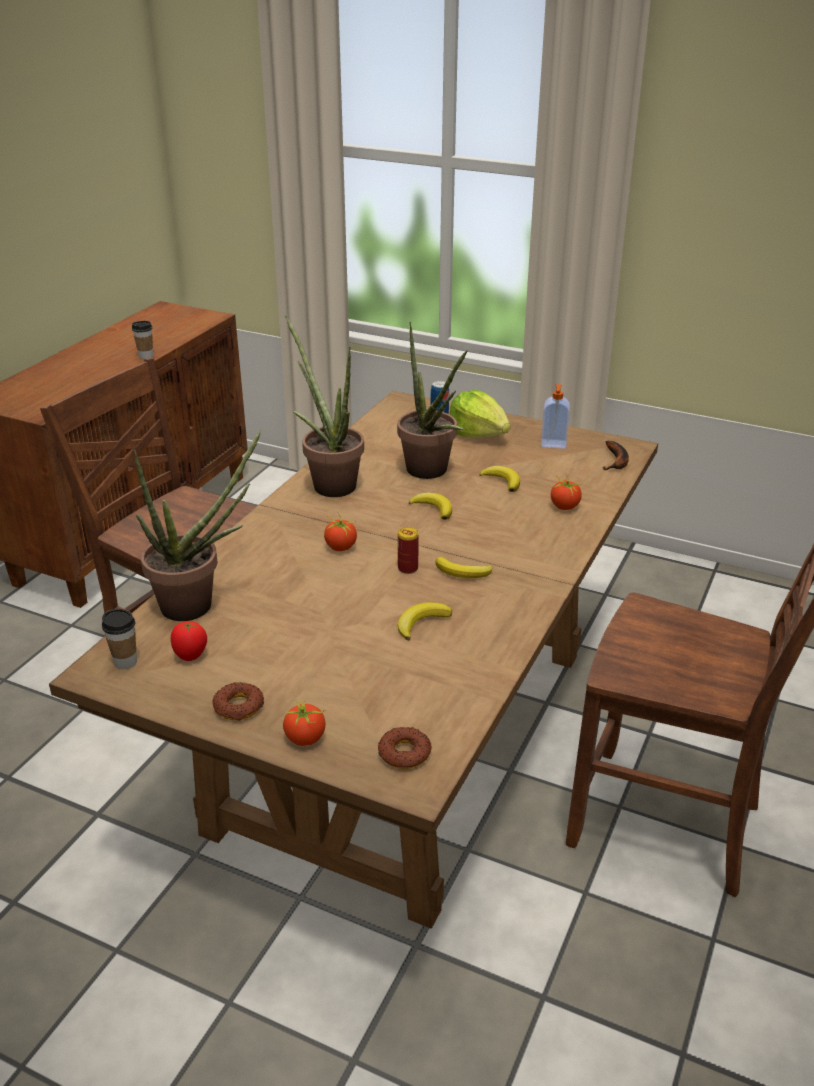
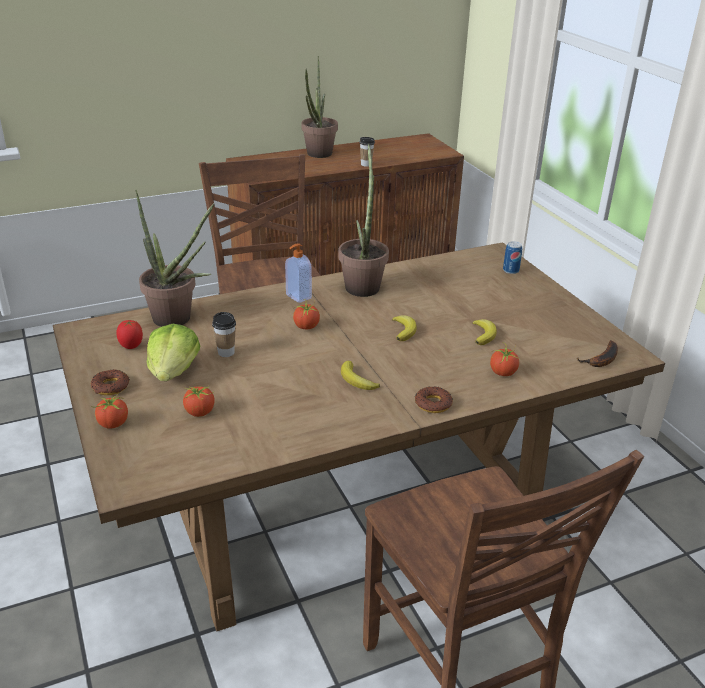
camera: 40 degrees right, 0 degrees up
cup [102,609,137,669] -> cup moved to [212,312,236,357]
donut [378,727,432,769] -> donut moved to [415,386,453,413]
potted plant [397,322,468,479] -> potted plant moved to [301,56,338,158]
can [398,527,419,574] -> none
banana [398,602,452,641] -> none
lettuce [450,390,511,438] -> lettuce moved to [147,324,200,381]
soap dispenser [541,384,570,449] -> soap dispenser moved to [285,243,312,303]
none -> tomato [183,385,215,417]

